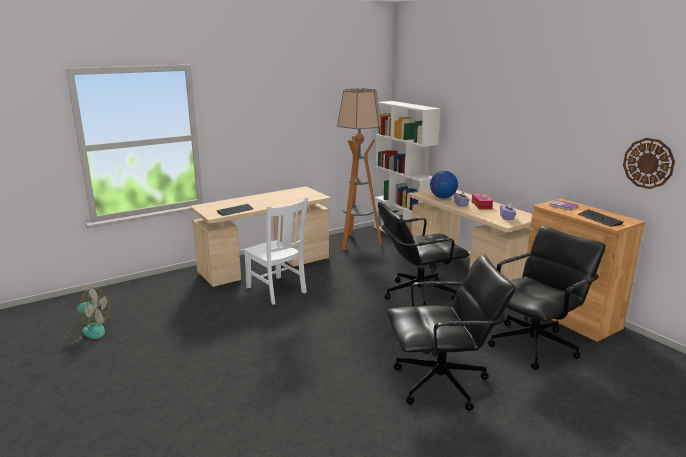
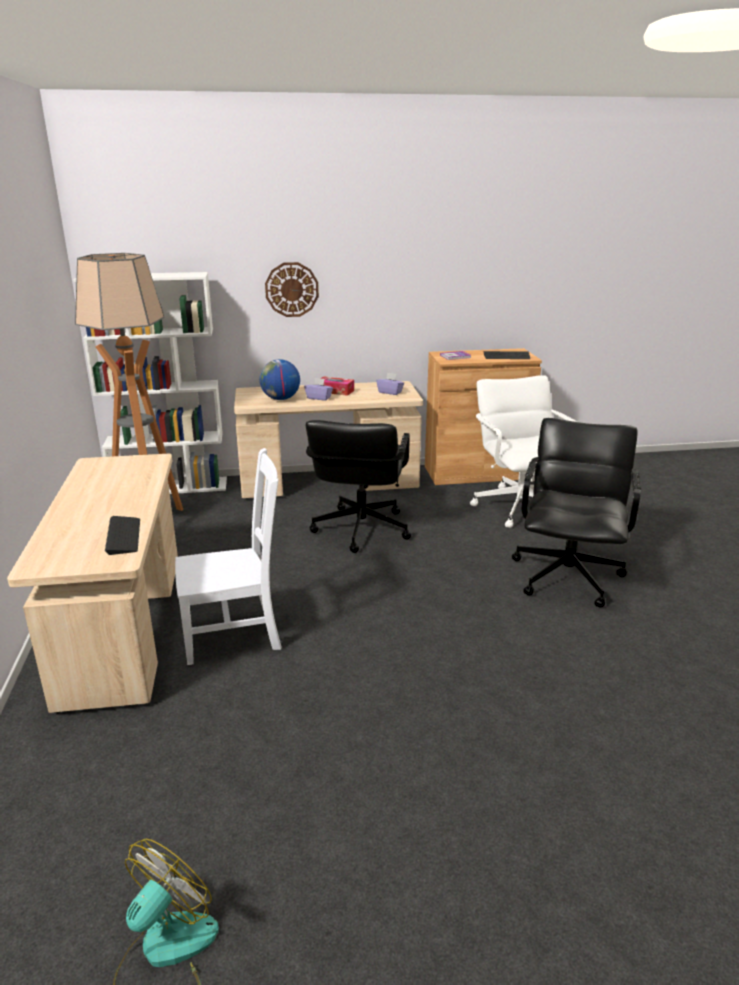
camera: 65 degrees left, 5 degrees up
black office chair [488,226,606,370] -> white office chair [470,375,577,528]
wall clock [623,138,675,189] -> wall clock moved to [265,262,319,317]

